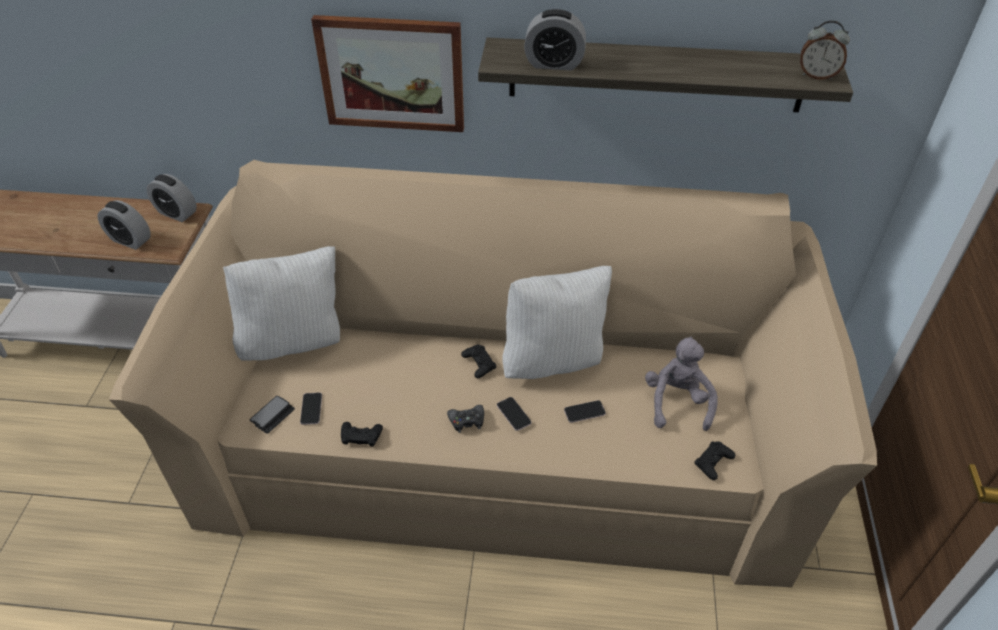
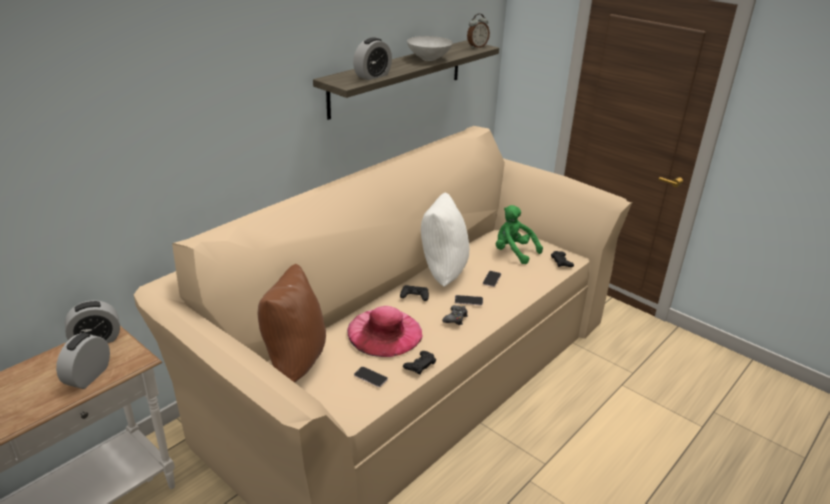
camera: 55 degrees left, 15 degrees down
alarm clock [98,200,151,250] -> alarm clock turned 135 degrees clockwise [56,333,110,389]
white pillow [223,246,340,361] -> brown pillow [257,264,326,383]
phone [250,396,295,434] -> none
picture [311,15,464,132] -> none
grey plush toy [645,337,718,431] -> green plush toy [496,205,543,264]
none -> pink hat [347,306,422,357]
none -> grey bowl [407,36,453,61]

